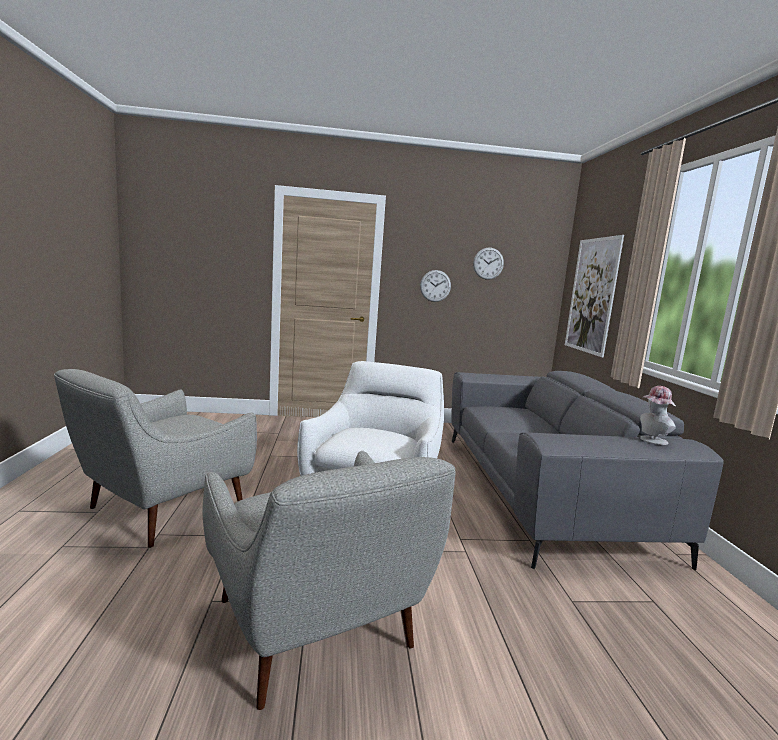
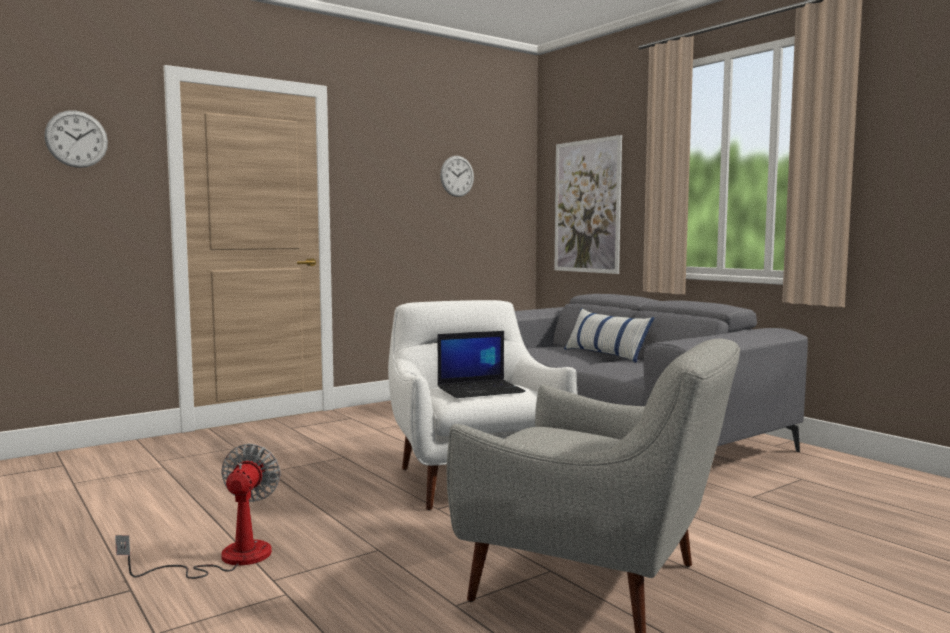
camera: 30 degrees left, 5 degrees down
grey armchair [54,369,257,548] -> fan [115,444,281,579]
wall clock [420,270,451,302] -> wall clock moved to [44,110,108,168]
hat [640,386,676,445] -> none
none -> laptop [438,331,525,398]
none -> pillow [564,308,654,363]

